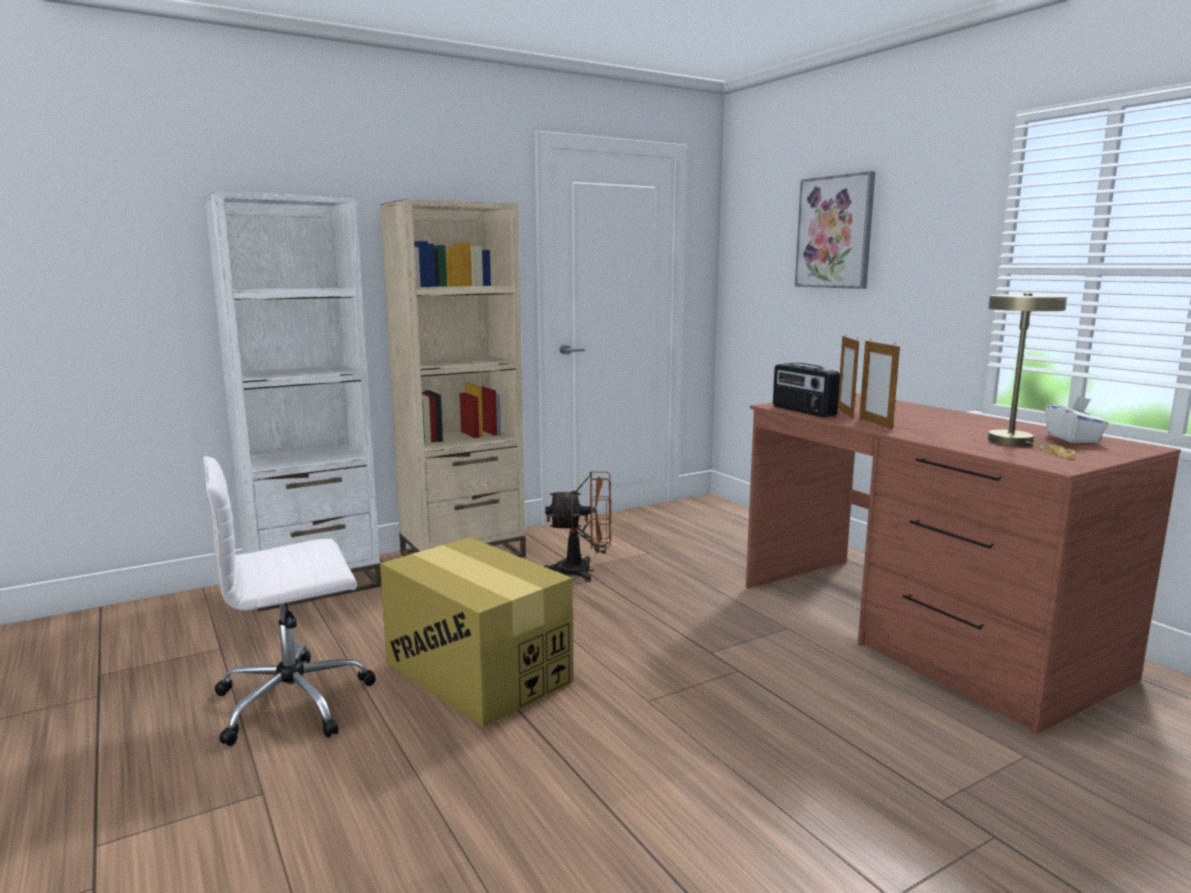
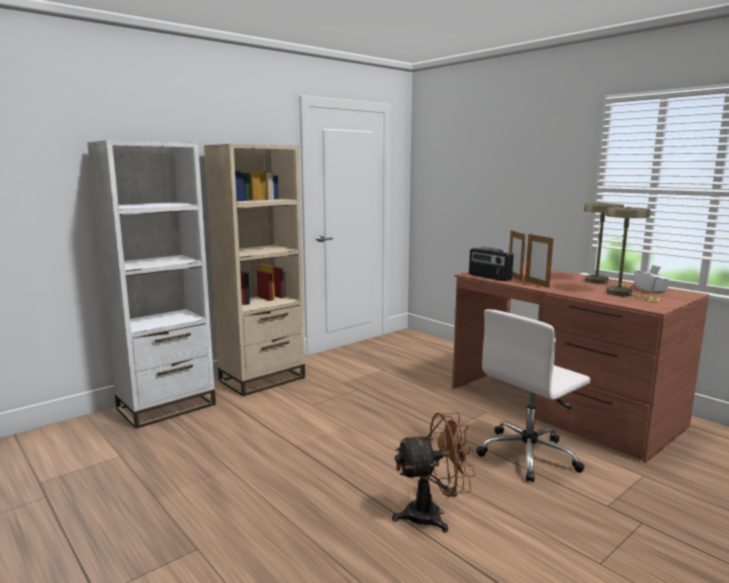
camera: 10 degrees left, 0 degrees up
white office chair [203,456,376,746] -> white office chair moved to [476,309,591,482]
cardboard box [380,537,573,728] -> none
brown fan [544,471,612,582] -> brown fan moved to [392,413,476,533]
picture [795,171,875,289] -> none
none -> beige table lamp [584,203,630,288]

